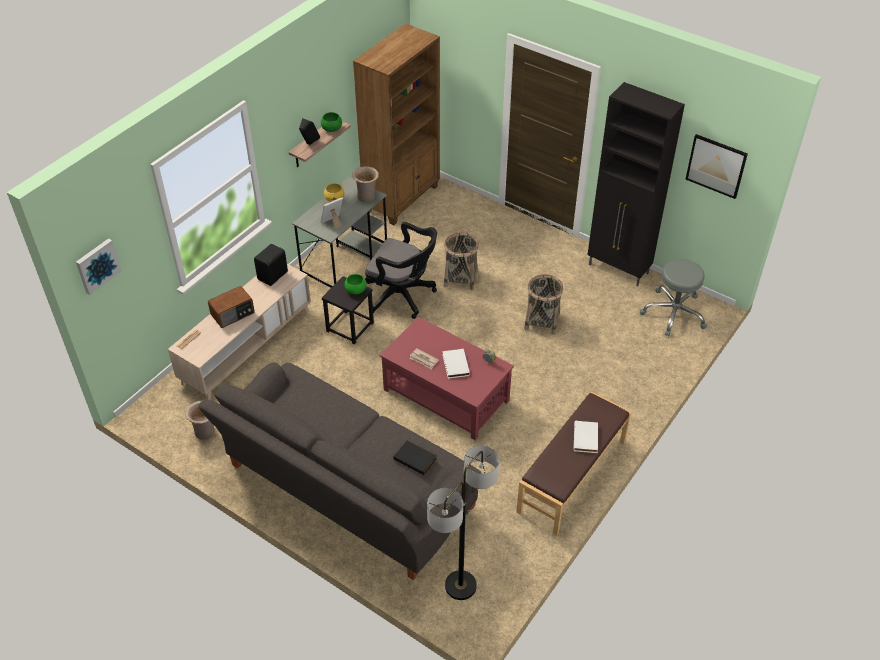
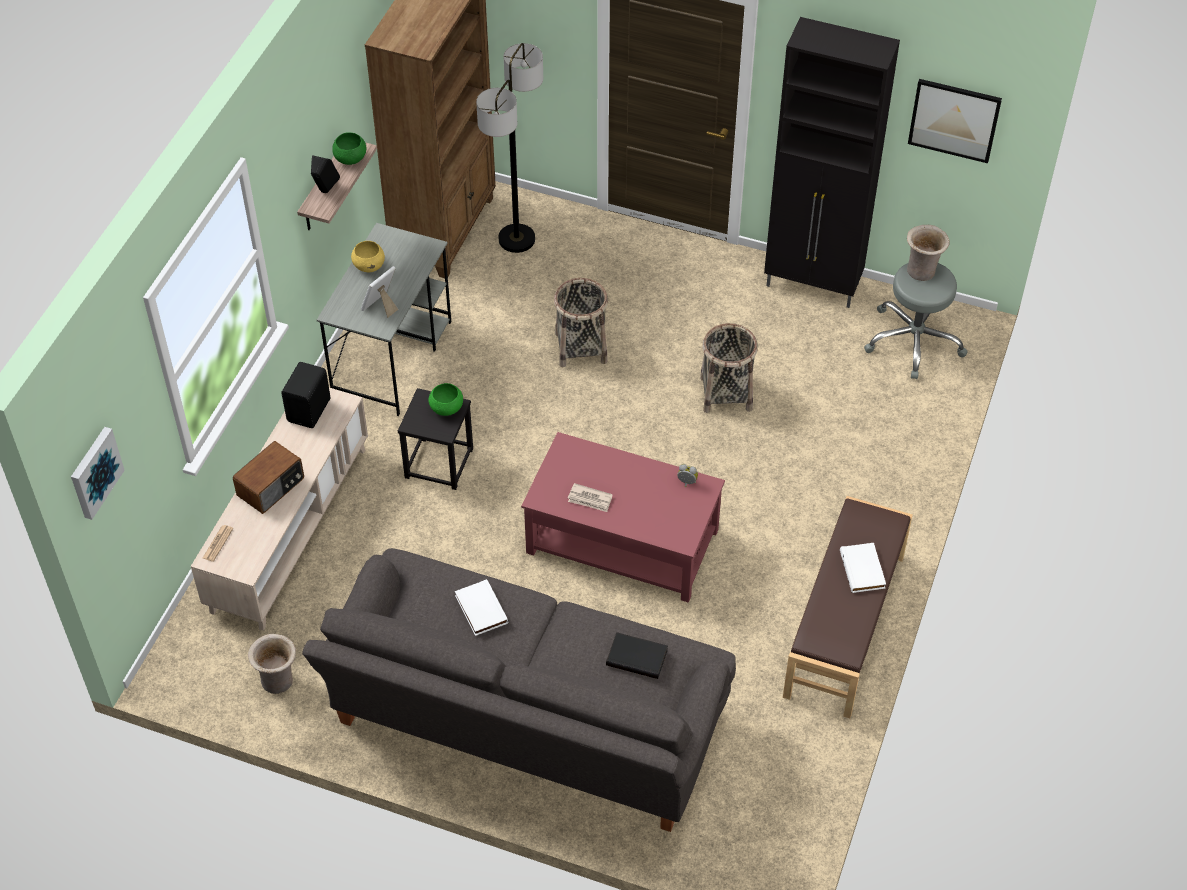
camera: 15 degrees left, 5 degrees up
beige vase [352,166,379,202] -> beige vase moved to [907,225,950,281]
black office chair [365,222,437,319] -> none
floor lamp [427,445,499,600] -> floor lamp moved to [476,43,543,253]
white book [442,349,470,379] -> white book moved to [455,579,508,636]

